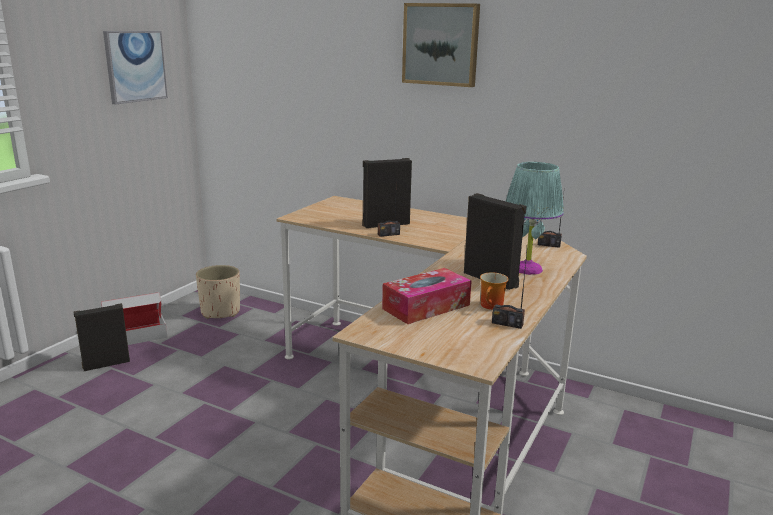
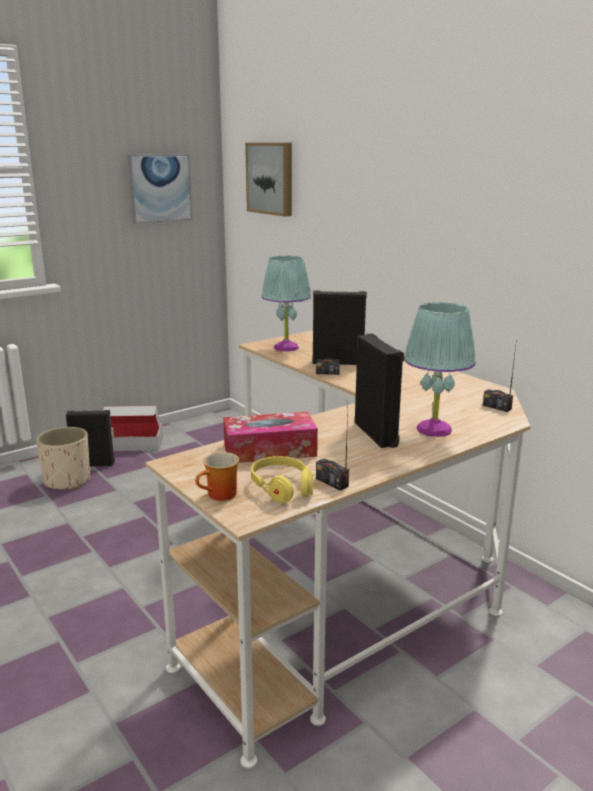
camera: 25 degrees right, 0 degrees up
beige planter [196,265,240,319] -> beige planter moved to [36,427,90,490]
picture [402,3,480,87] -> picture moved to [245,143,292,217]
mug [480,272,509,310] -> mug moved to [195,452,239,501]
none -> yellow headphones [251,456,314,503]
none -> turquoise table lamp [261,256,311,351]

